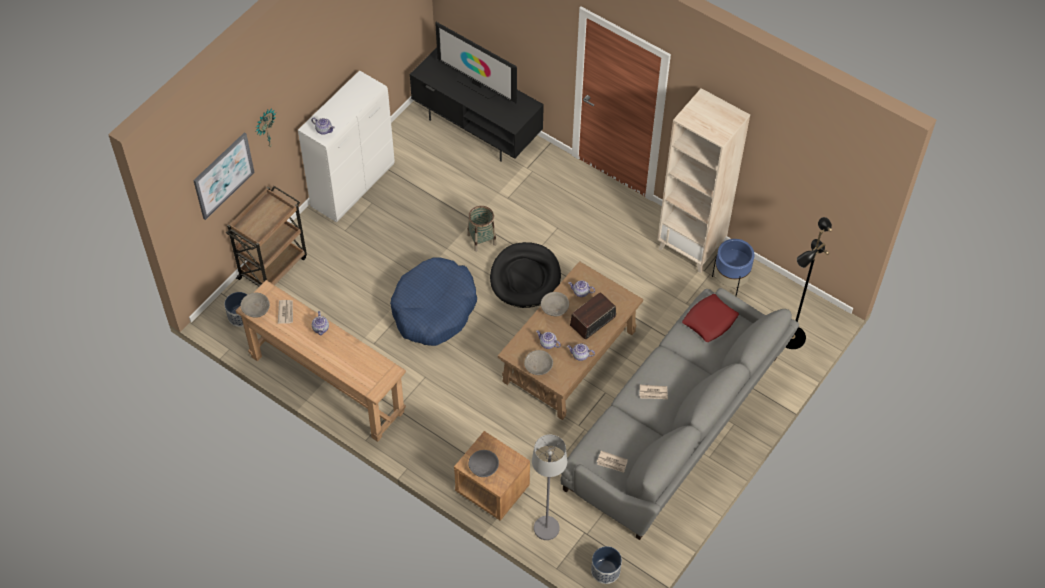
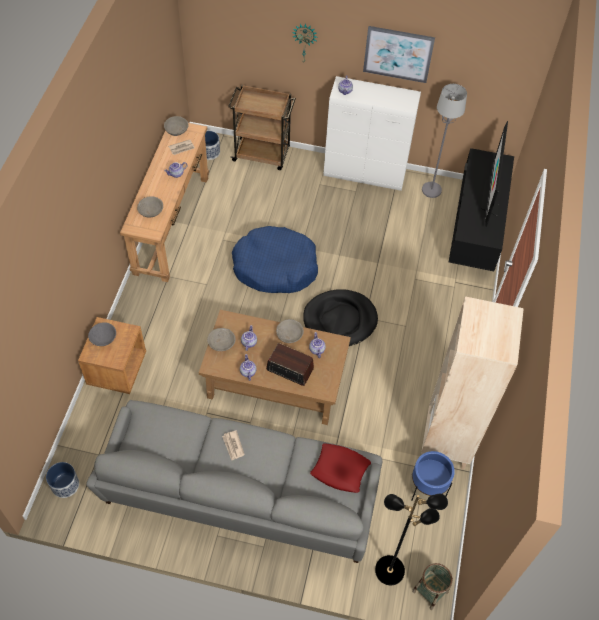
camera: 65 degrees right, 0 degrees up
picture [193,132,255,220] -> picture moved to [363,26,435,83]
basket [467,206,496,252] -> basket moved to [412,563,453,610]
grey floor lamp [532,435,567,540] -> grey floor lamp moved to [422,84,467,198]
newspaper [597,451,628,473] -> none
none -> grey bowl [137,196,163,217]

